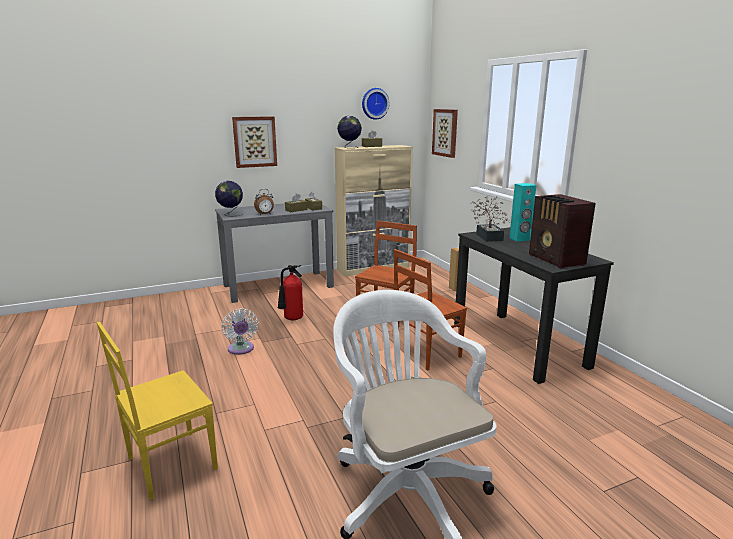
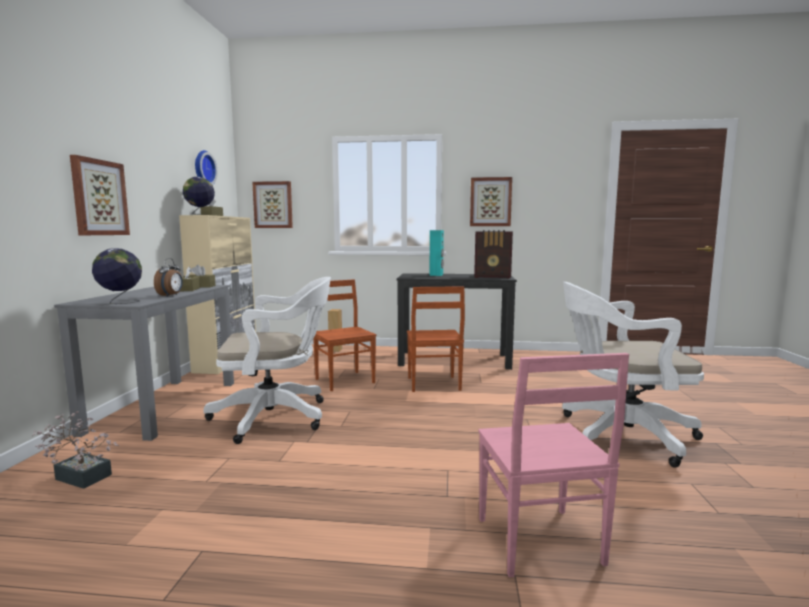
camera: 60 degrees left, 10 degrees down
yellow chair [97,322,218,500] -> pink chair [478,353,629,578]
white fan [222,308,259,355] -> none
fire extinguisher [278,265,303,320] -> white office chair [203,277,331,444]
potted plant [470,195,511,242] -> potted plant moved to [32,411,119,489]
none -> picture [470,177,512,226]

